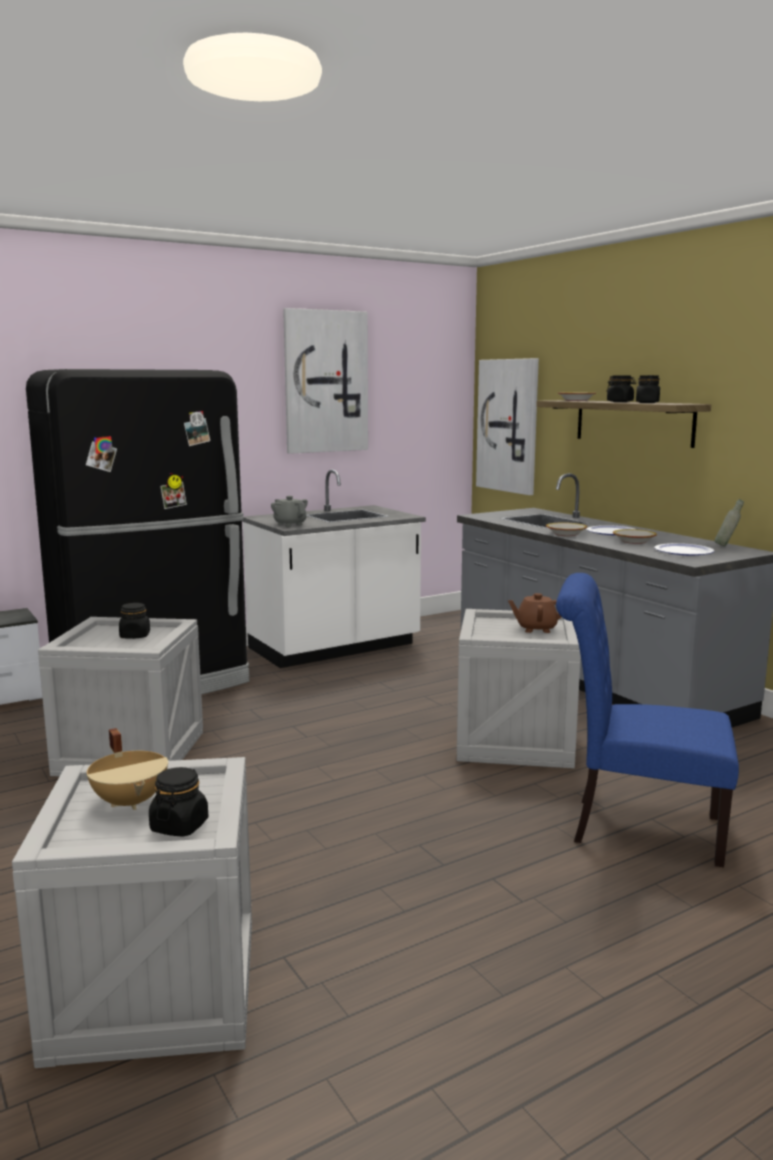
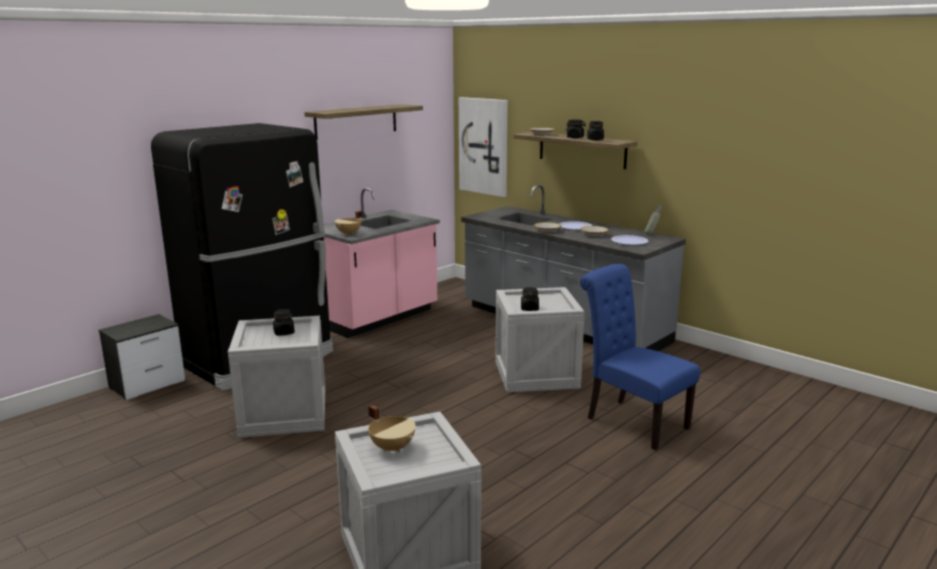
camera: 15 degrees left, 5 degrees up
black jar [149,767,209,837] -> black jar moved to [521,287,539,311]
white counter [242,469,426,668] -> pink counter [324,188,440,338]
grey teapot [271,496,308,527] -> beige cooking pot [335,211,362,235]
picture [283,308,368,454] -> shelf [304,104,423,140]
brown teapot [508,593,561,633] -> none
blue chair [556,573,739,867] -> blue chair turned 45 degrees clockwise [580,264,700,450]

